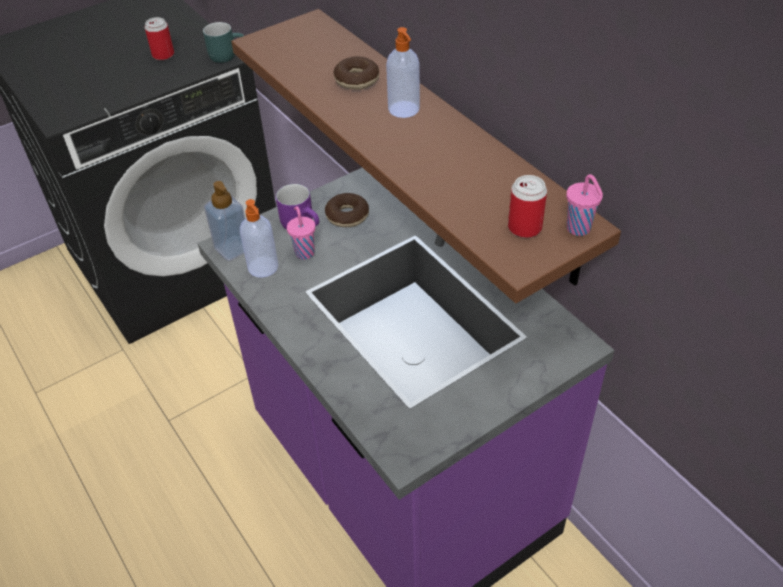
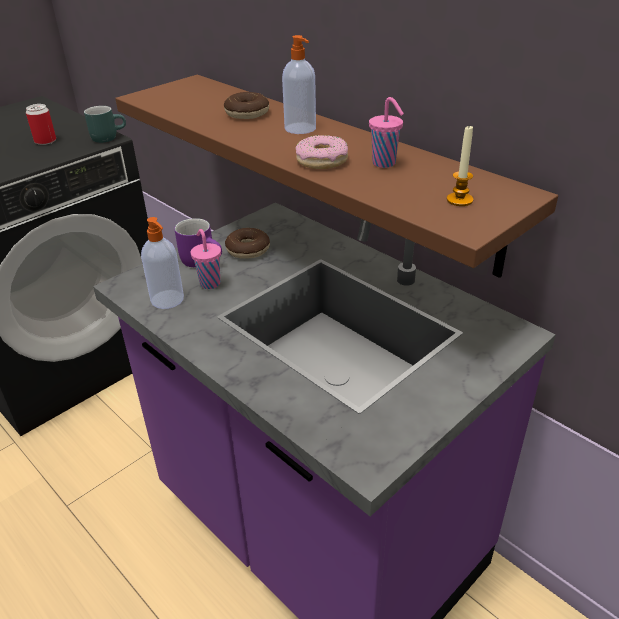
camera: 10 degrees left, 10 degrees down
soap dispenser [204,181,245,261] -> none
can [508,175,547,238] -> candle [447,124,473,206]
pink cup [566,174,603,236] -> pink cup moved to [369,97,404,168]
none -> donut [296,135,348,169]

